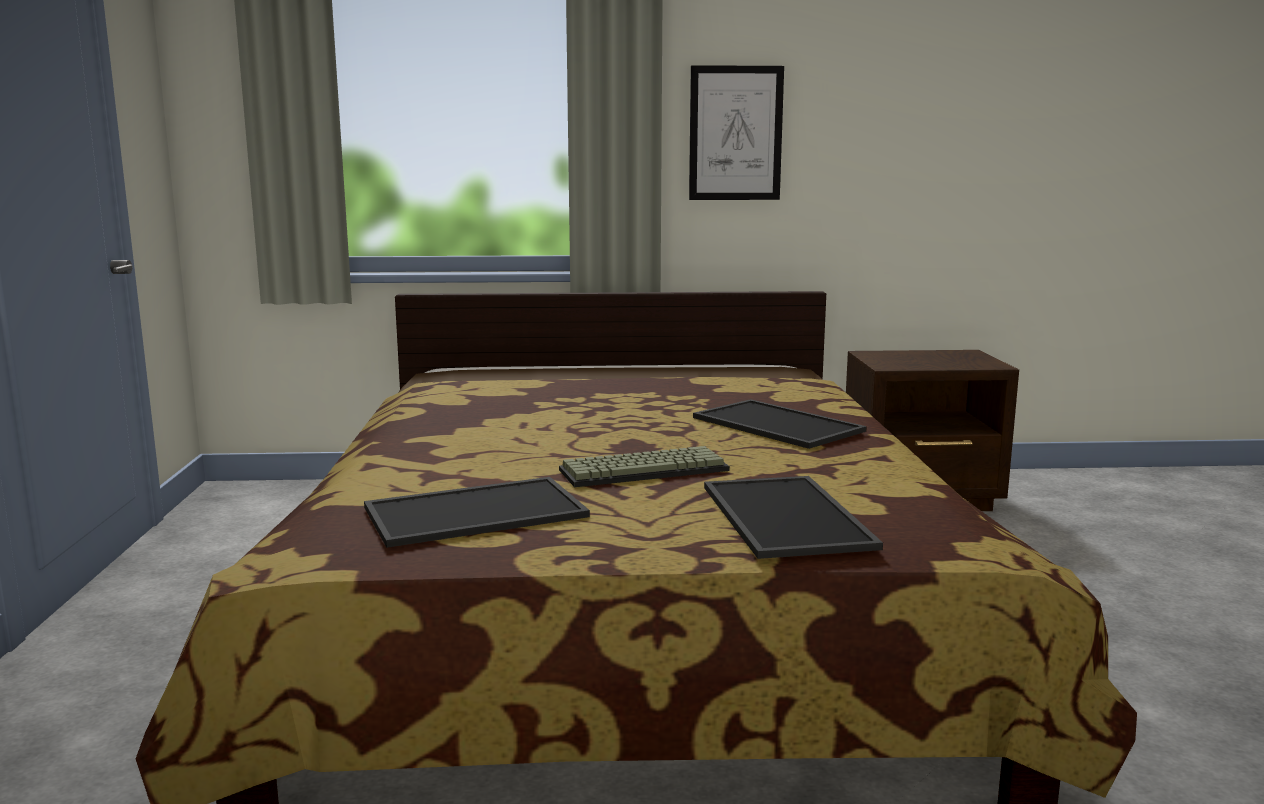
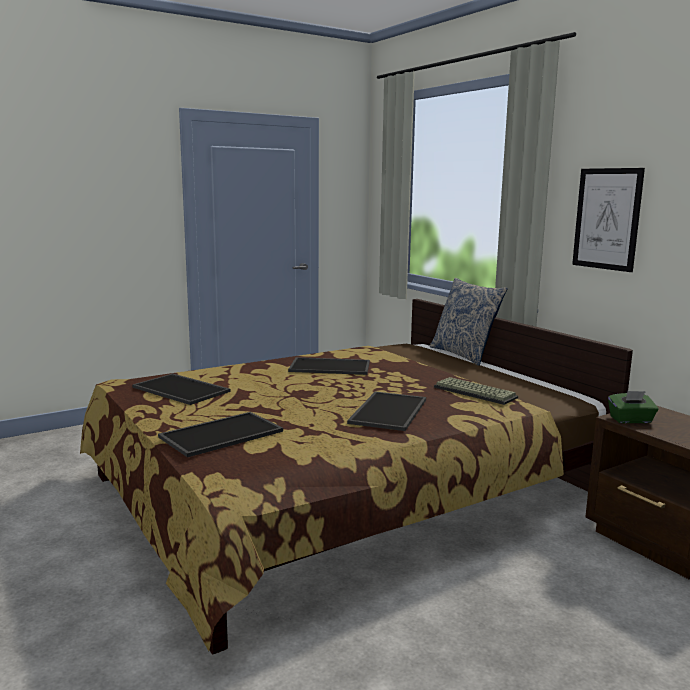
camera: 60 degrees right, 0 degrees up
keyboard [559,446,730,487] -> keyboard moved to [434,377,518,405]
none -> tray [288,357,370,375]
none -> pillow [430,278,507,366]
none -> green tissue box [608,391,658,423]

